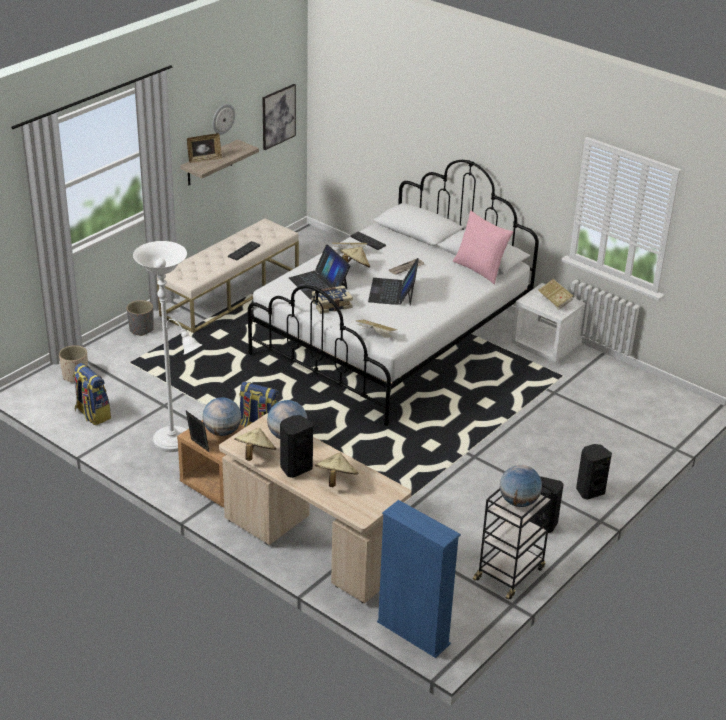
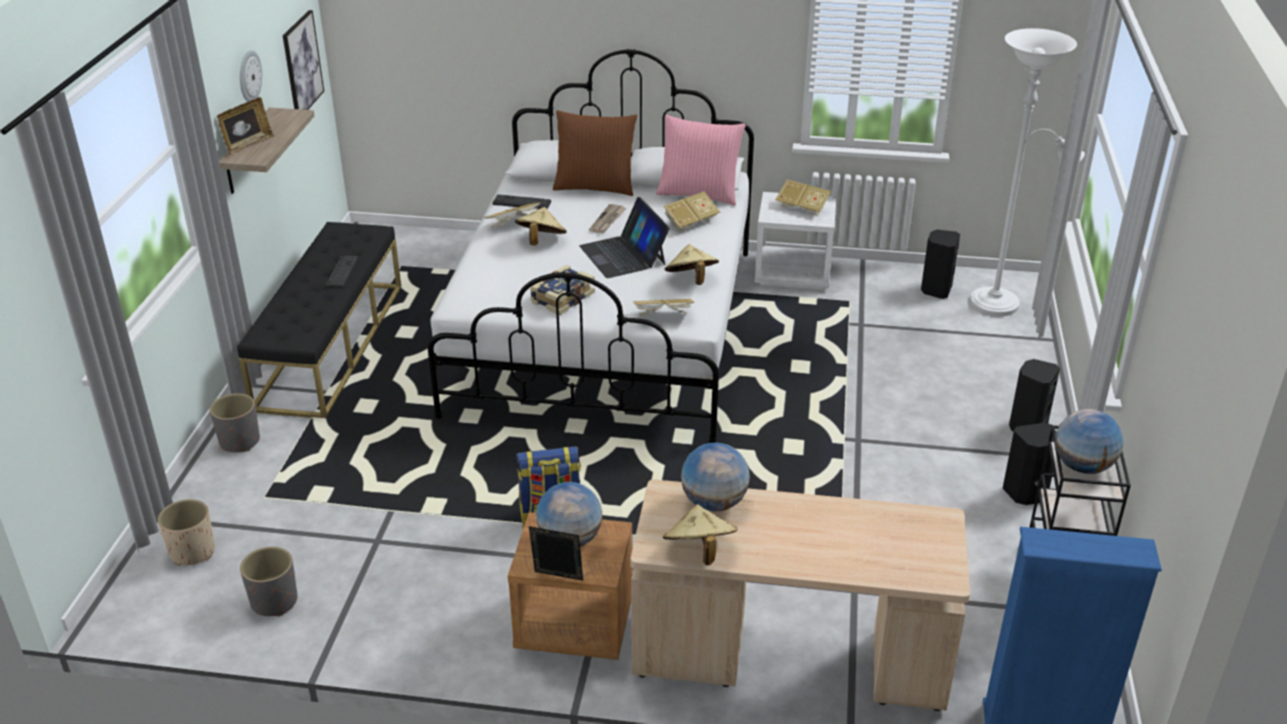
camera: 30 degrees left, 0 degrees up
backpack [73,363,111,425] -> grey planter [240,547,297,617]
white floor lamp [133,241,202,452] -> white floor lamp moved to [970,28,1085,316]
beige bench [157,218,299,333] -> black bench [237,222,401,418]
black speaker [280,415,313,478] -> black speaker moved to [921,230,960,299]
laptop [289,244,351,300] -> none
beige hat [315,453,358,487] -> beige hat moved to [665,244,719,285]
none -> brown pillow [553,110,637,196]
none -> book [663,191,720,233]

